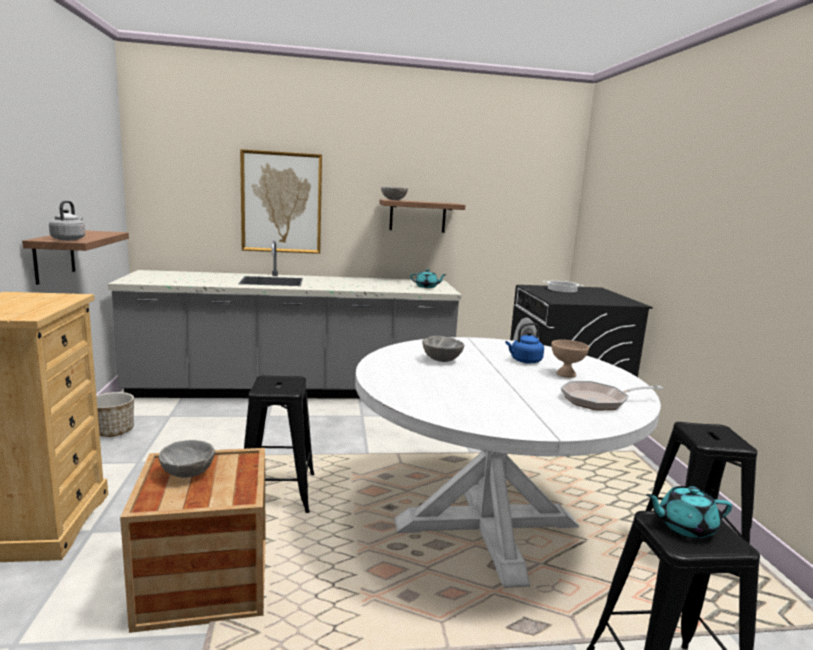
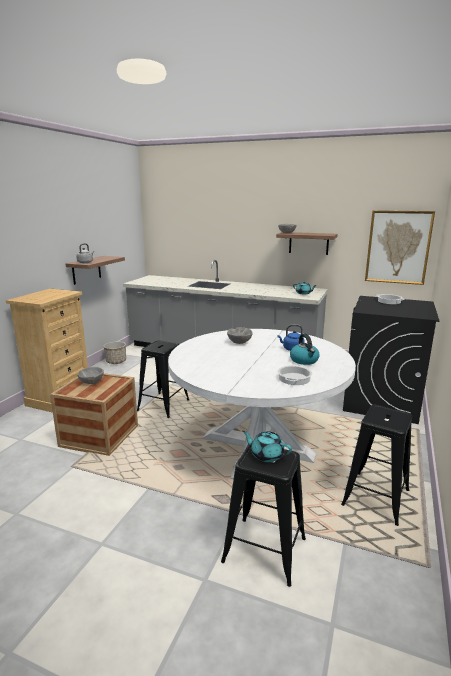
camera: 30 degrees right, 5 degrees up
picture [240,149,322,254] -> picture moved to [365,210,435,285]
beige bowl [552,340,589,378] -> kettle [290,334,320,365]
frying pan [561,381,664,410] -> cooking pot [278,364,312,385]

